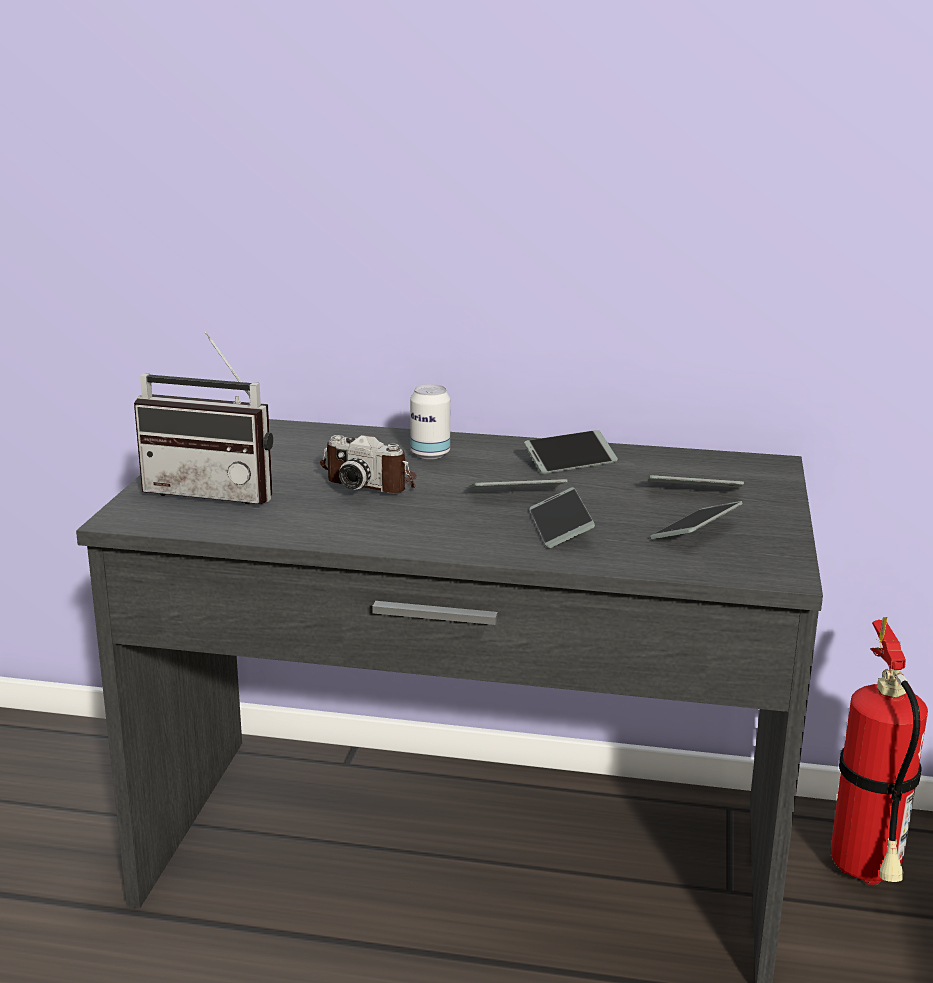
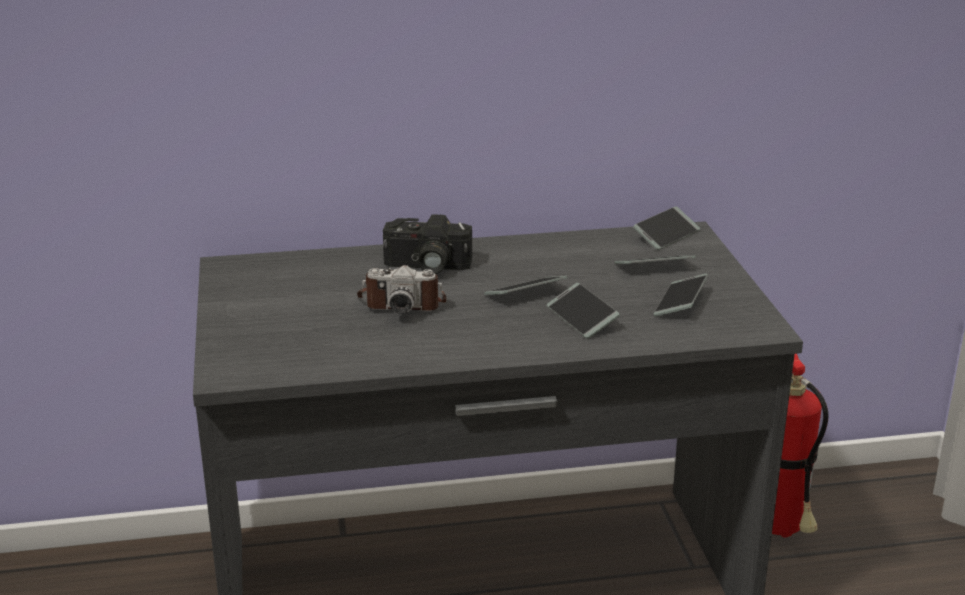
camera: 20 degrees left, 5 degrees up
radio [134,332,273,505] -> none
can [410,384,450,459] -> camera [383,214,472,274]
phone [524,430,618,474] -> phone moved to [633,206,700,250]

